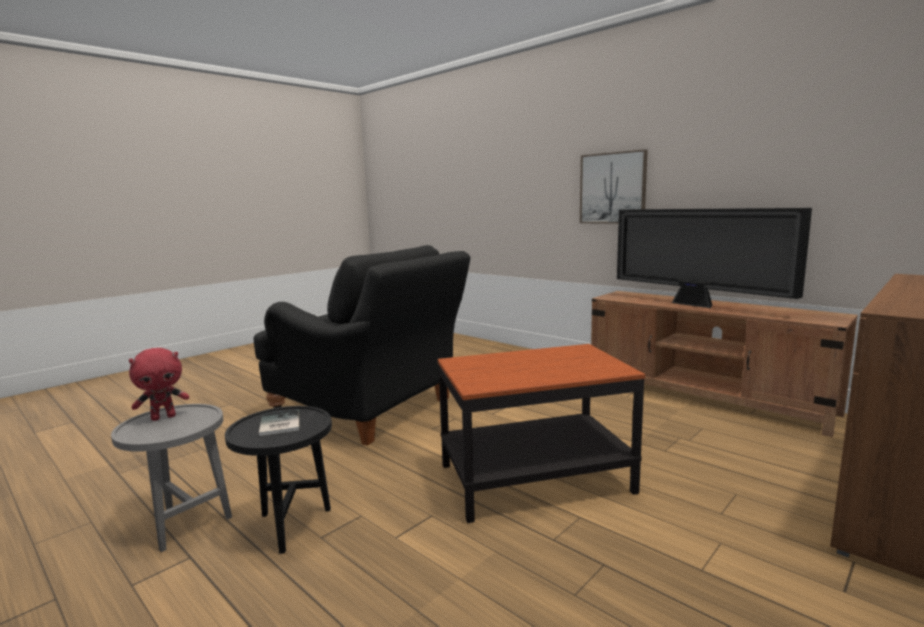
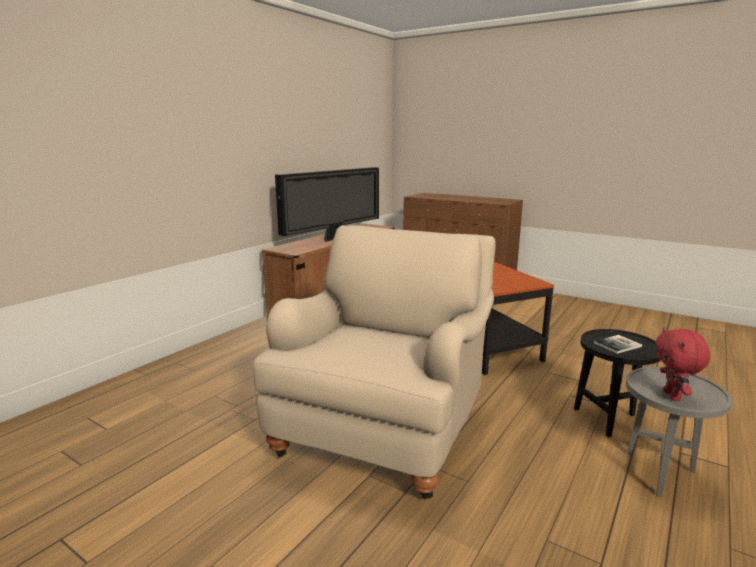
camera: 100 degrees left, 5 degrees up
red plush toy [129,348,189,421] -> red plush toy turned 135 degrees counterclockwise [655,327,710,401]
black armchair [254,245,470,445] -> beige armchair [253,225,496,499]
picture [580,149,648,224] -> none

